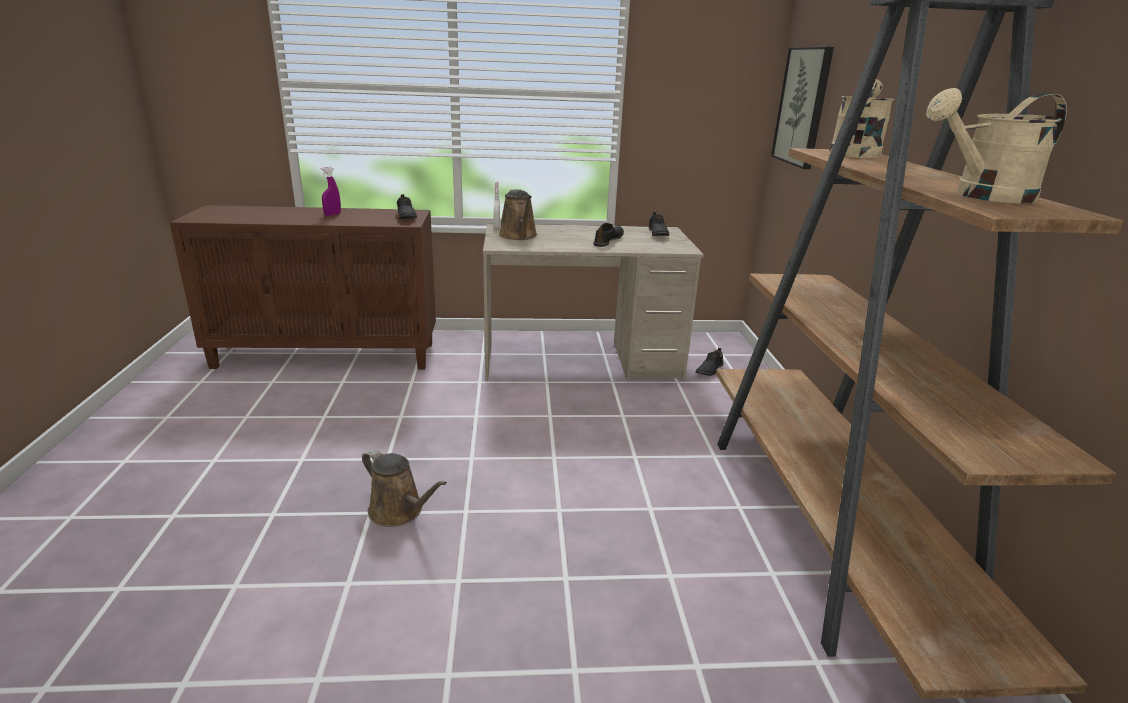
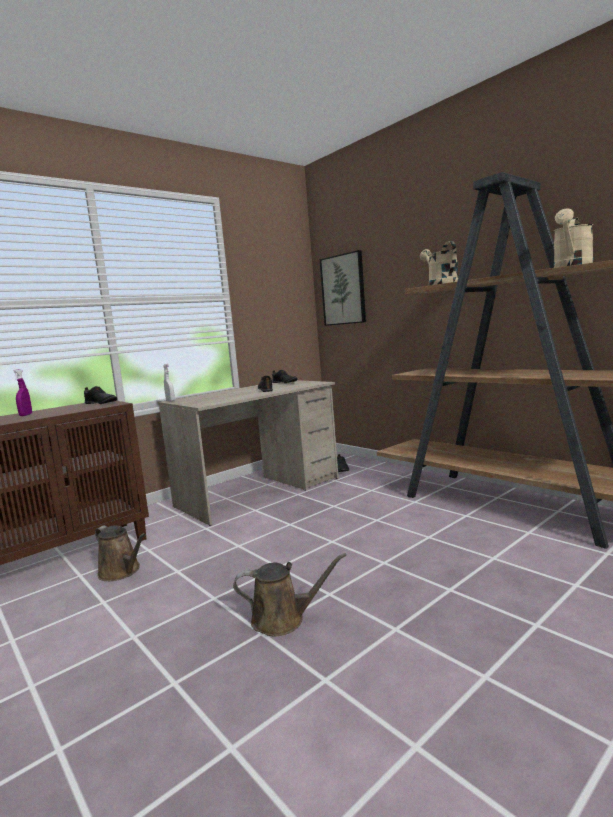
camera: 35 degrees left, 15 degrees down
brown watering can [499,189,537,240] -> brown watering can moved to [95,525,146,581]

